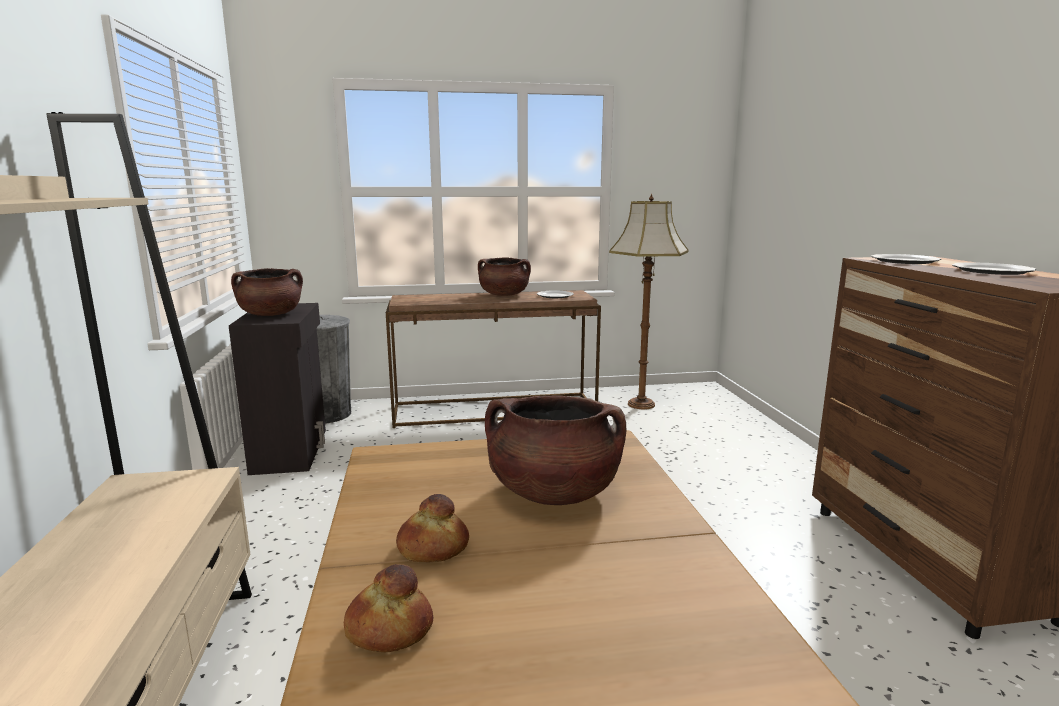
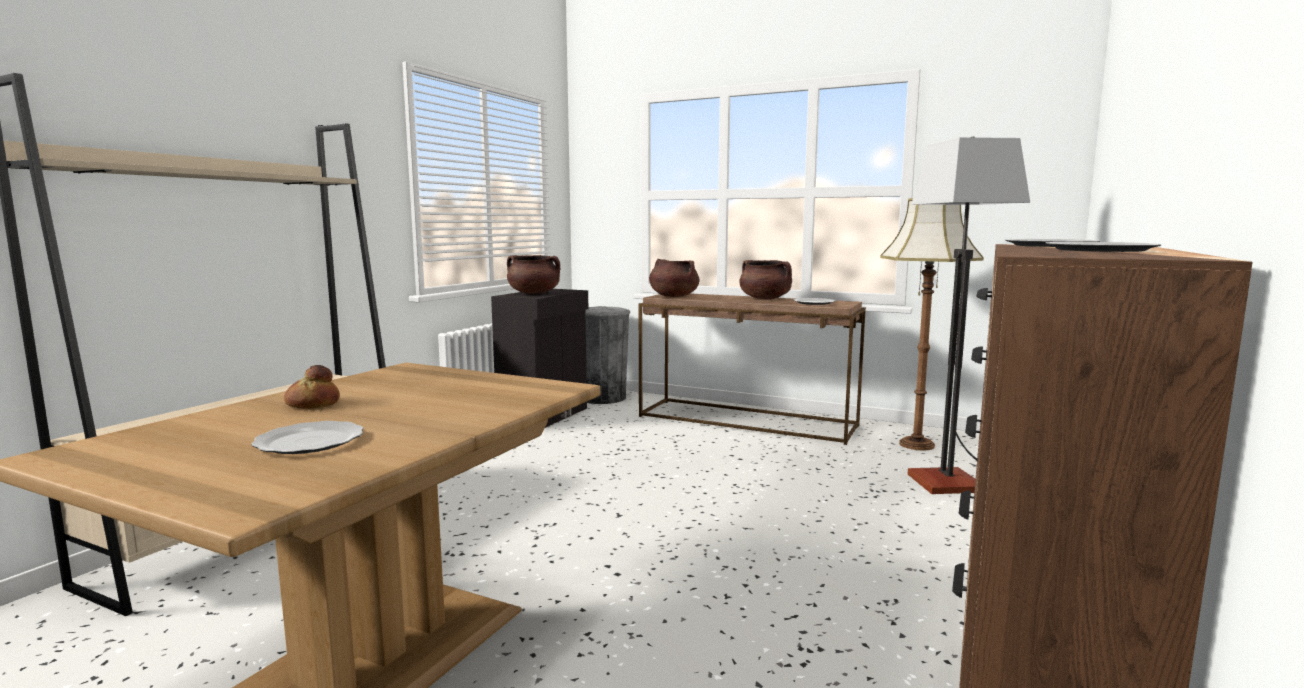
camera: 35 degrees right, 5 degrees down
bread [344,564,433,652] -> none
brown cooking pot [485,396,627,505] -> brown cooking pot moved to [649,259,699,297]
none -> plate [251,421,364,454]
none -> floor lamp [908,137,1030,494]

